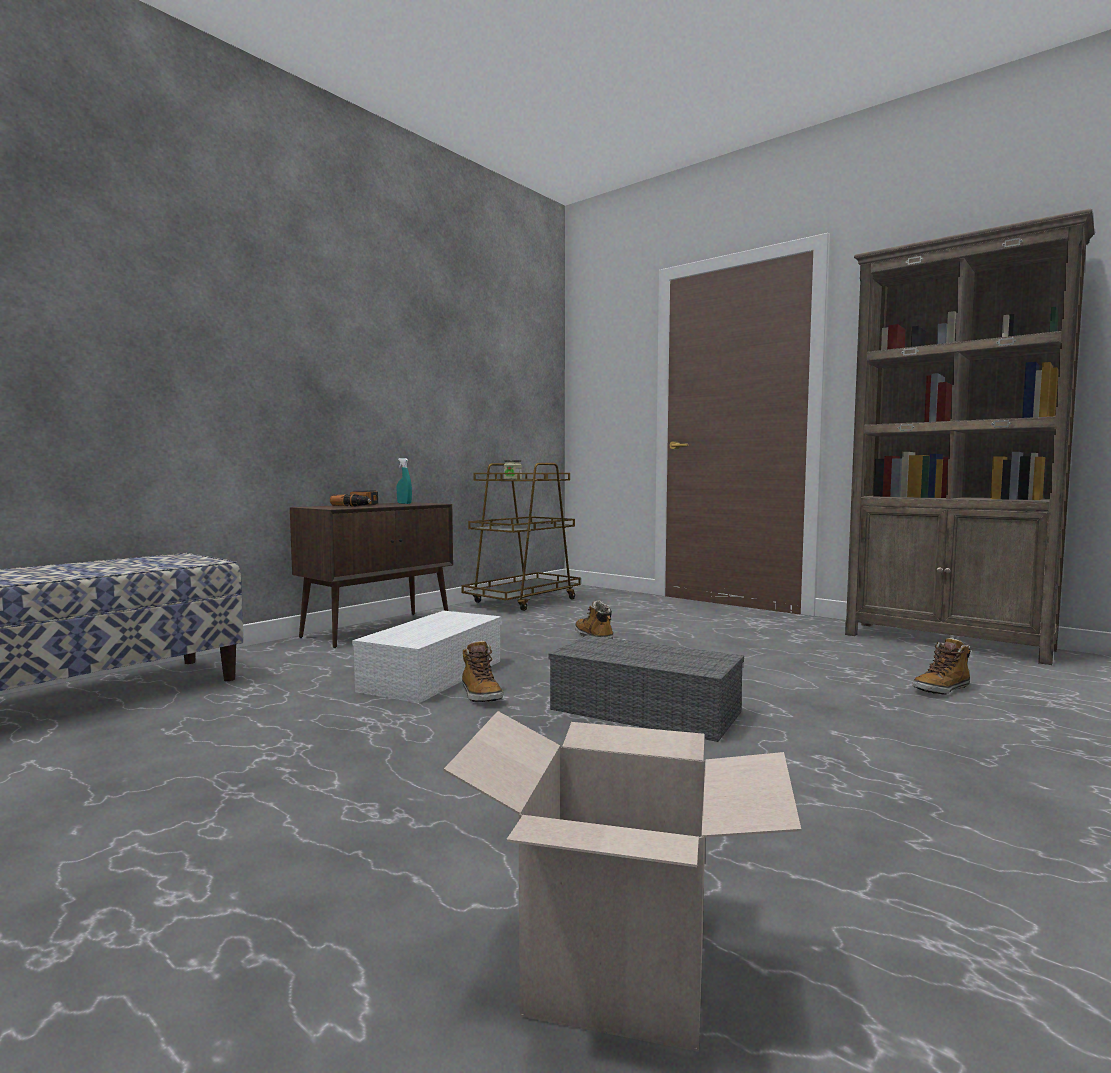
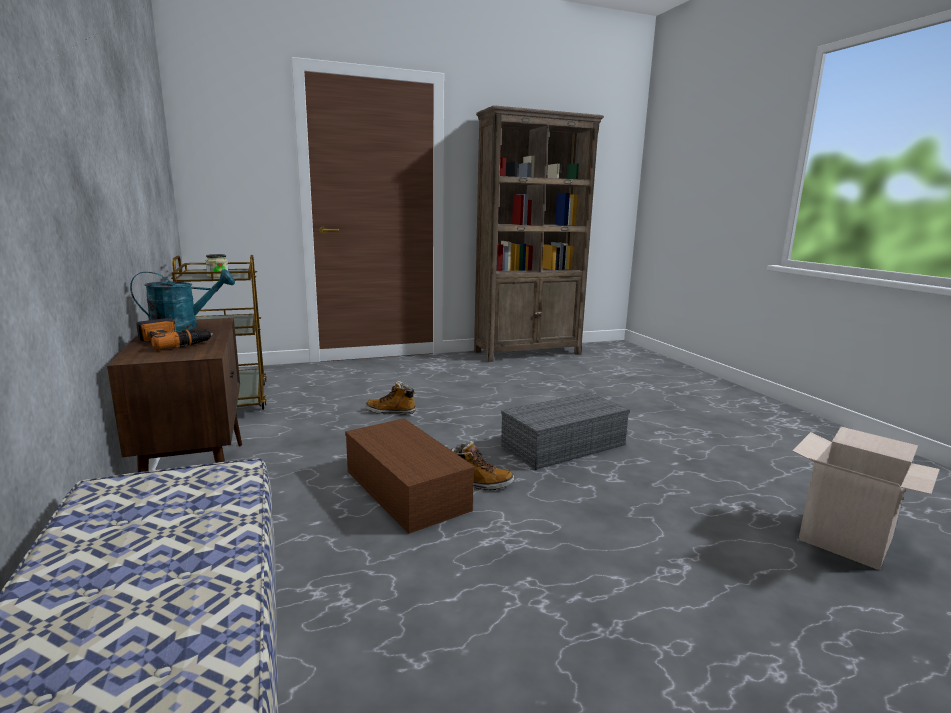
camera: 60 degrees left, 10 degrees up
white storage box [352,611,501,703] -> brown storage box [345,419,475,534]
turquoise spray bottle [396,458,412,504] -> turquoise watering can [130,269,235,331]
boot [913,637,970,695] -> none

